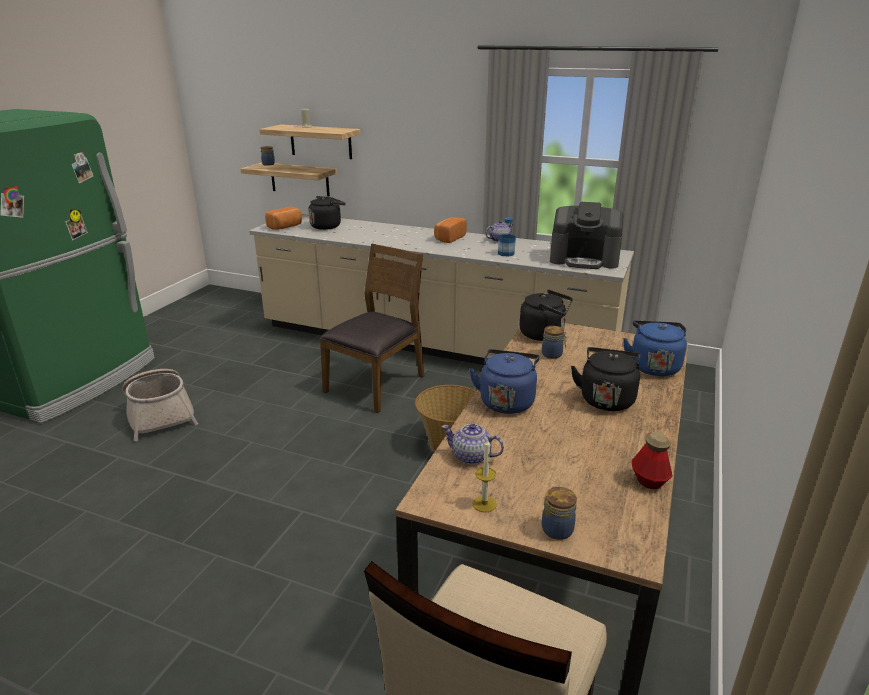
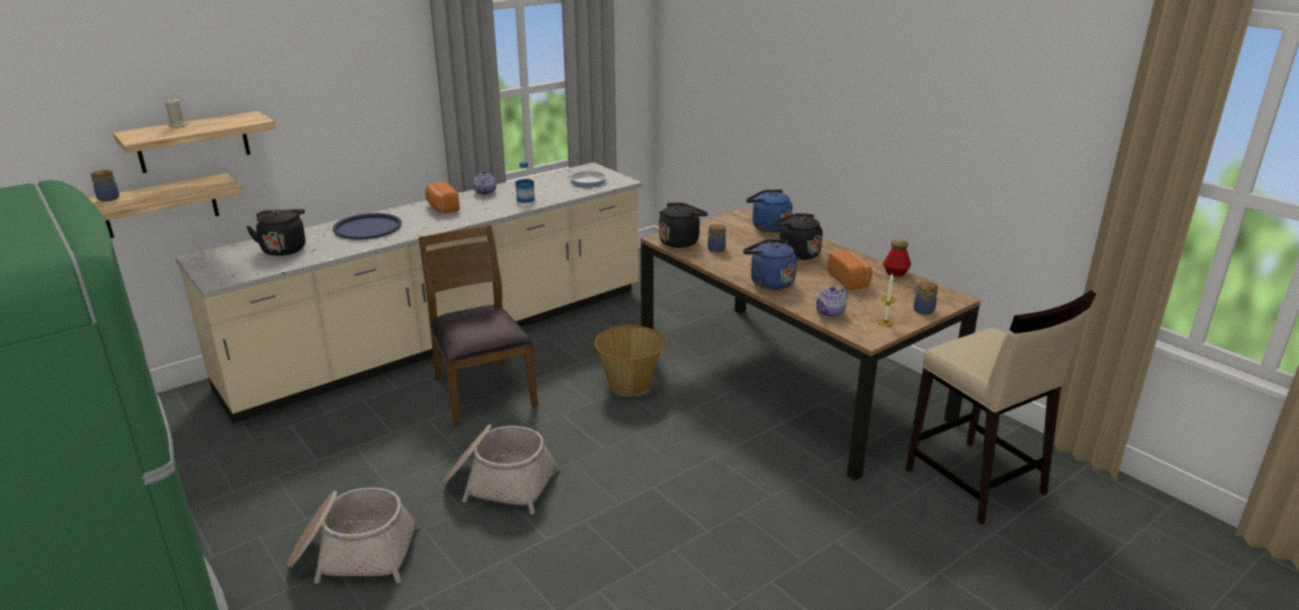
camera: 60 degrees left, 0 degrees up
bread [265,206,302,230] -> bread moved to [828,251,872,290]
coffee machine [550,202,623,269] -> frying pan [563,167,606,187]
none -> blue tray [333,213,402,240]
none -> basket [442,424,560,514]

